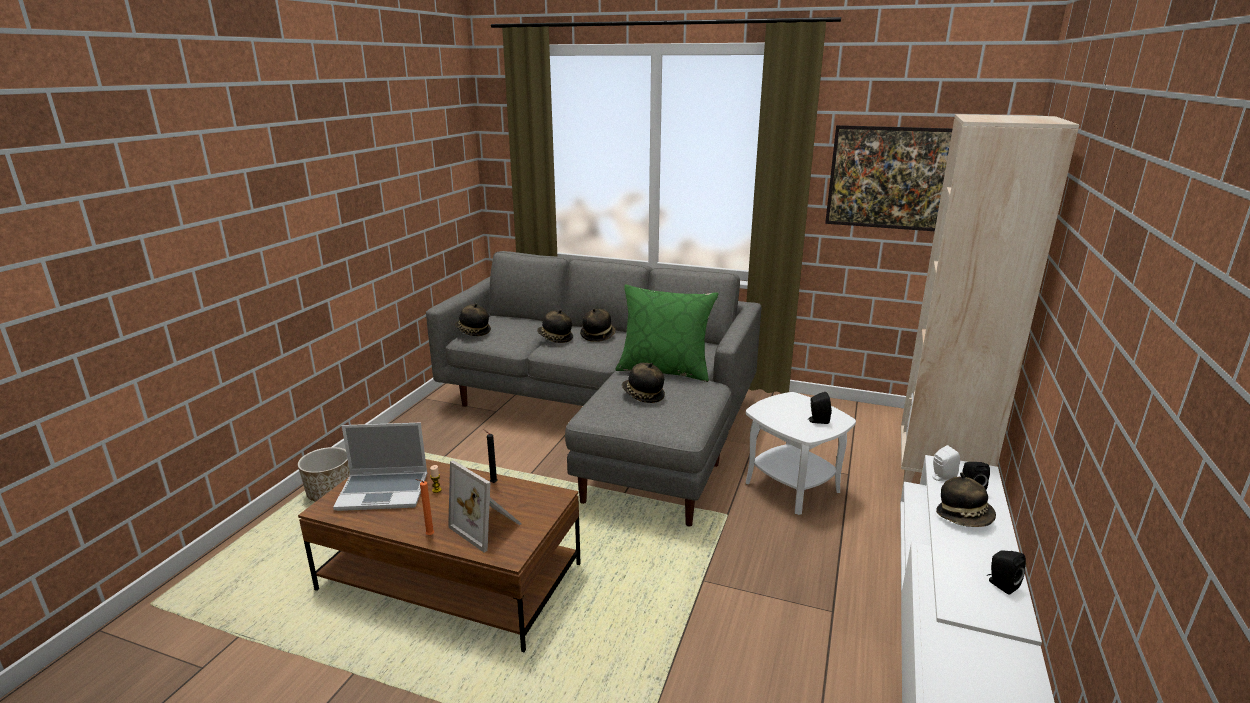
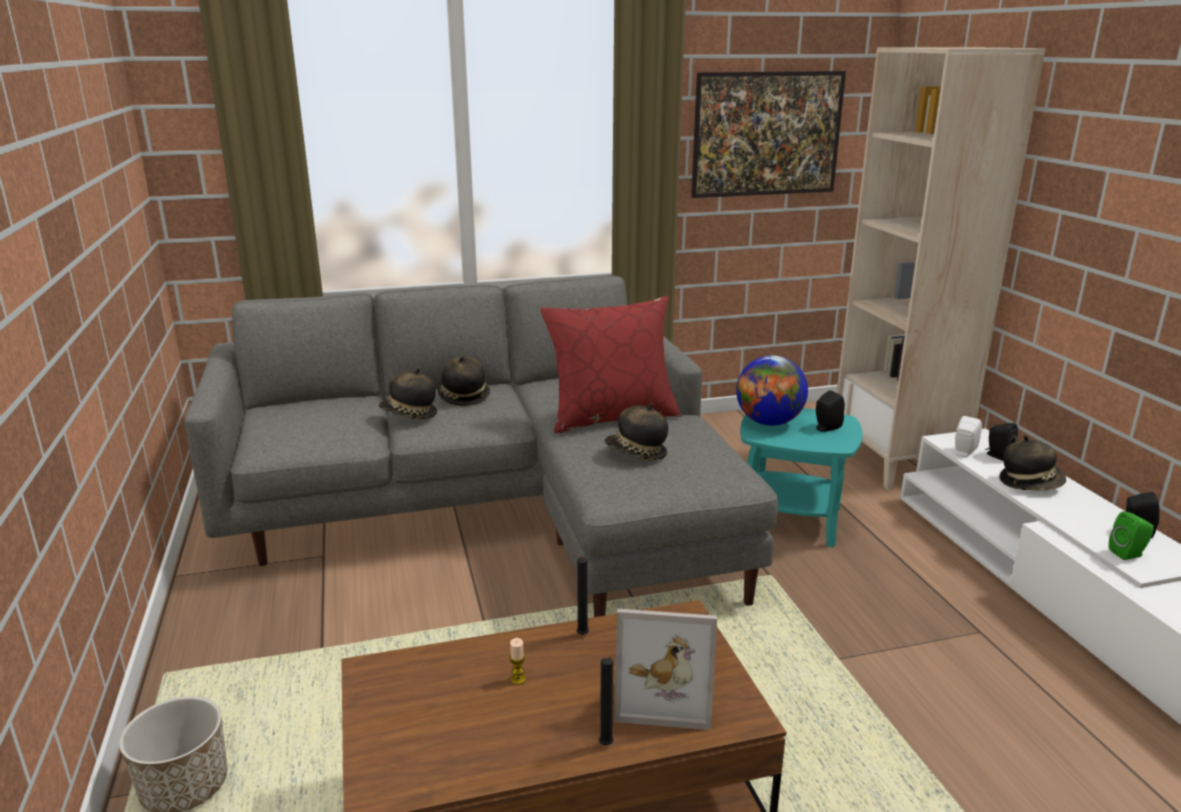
camera: 35 degrees left, 0 degrees up
laptop [333,422,428,511] -> none
orange candle [415,479,434,535] -> black candle [599,657,613,746]
hat [455,304,491,336] -> none
green pillow [615,285,719,382] -> red pillow [540,296,681,434]
white side table [746,392,856,515] -> turquoise side table [740,408,863,547]
none -> globe [736,355,808,426]
none -> green speaker [1109,511,1154,560]

